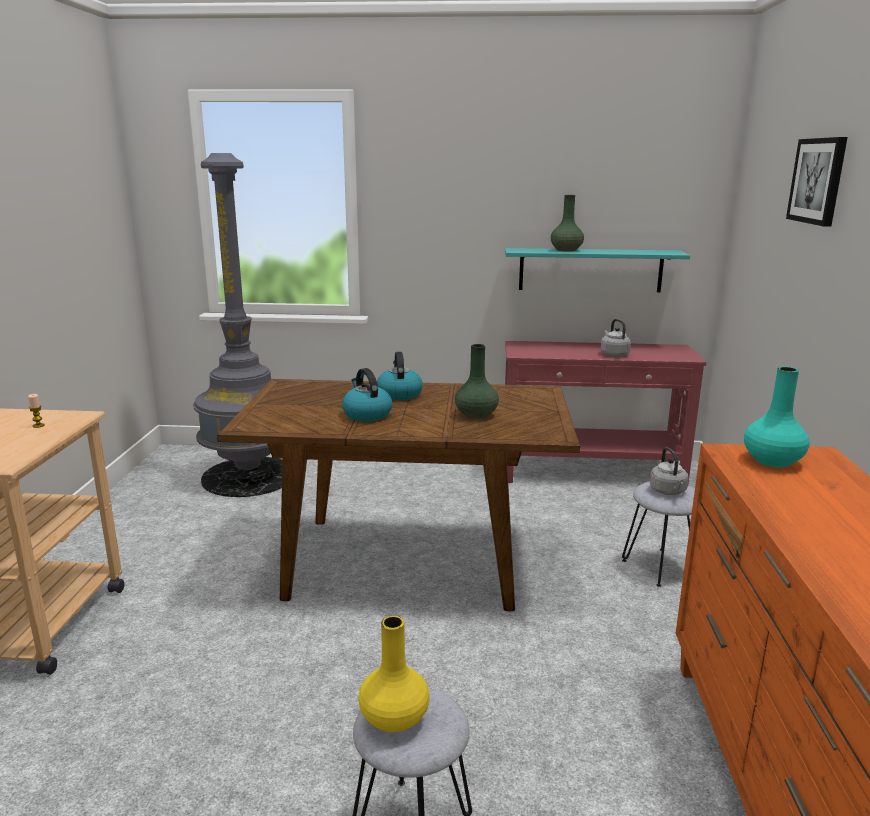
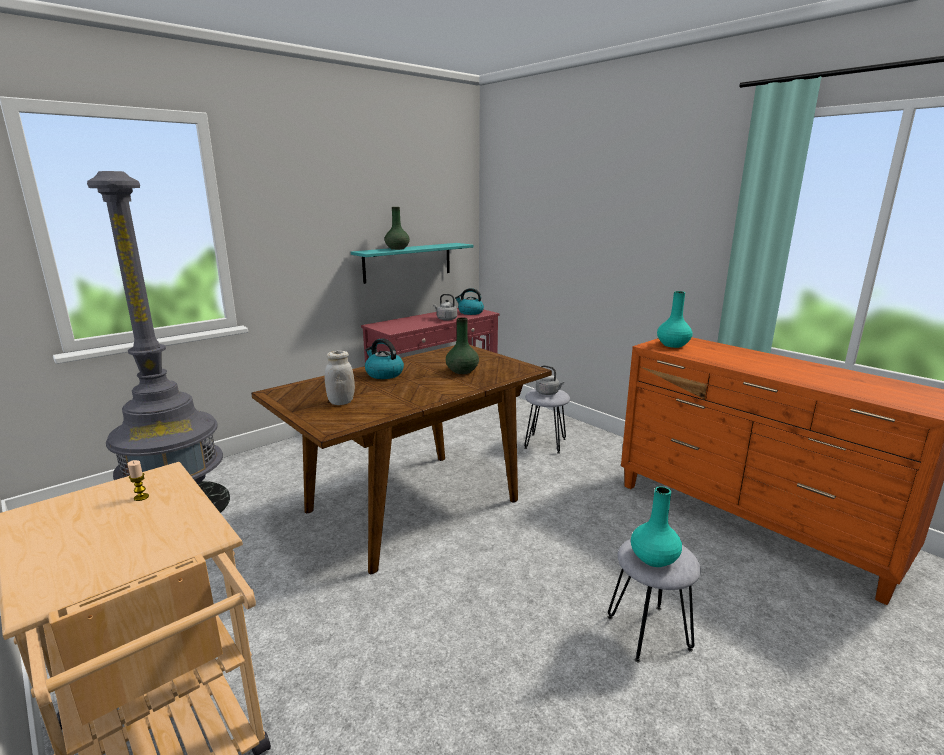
camera: 45 degrees left, 0 degrees up
kettle [342,368,392,421] -> kettle moved to [455,288,484,315]
yellow vase [358,616,429,732] -> turquoise vase [631,486,682,567]
picture [786,137,847,227] -> none
none -> white jar [325,351,355,405]

